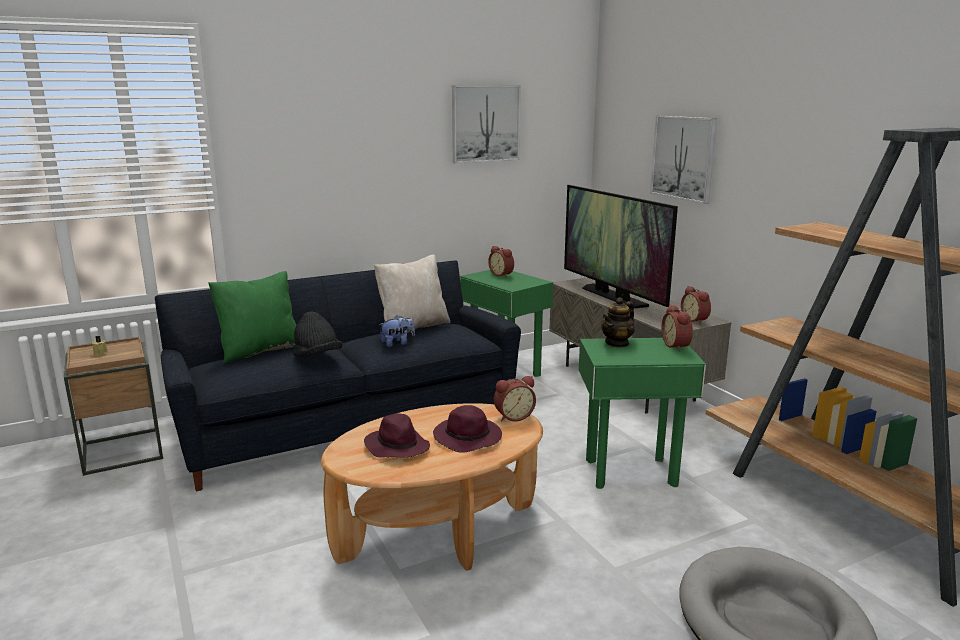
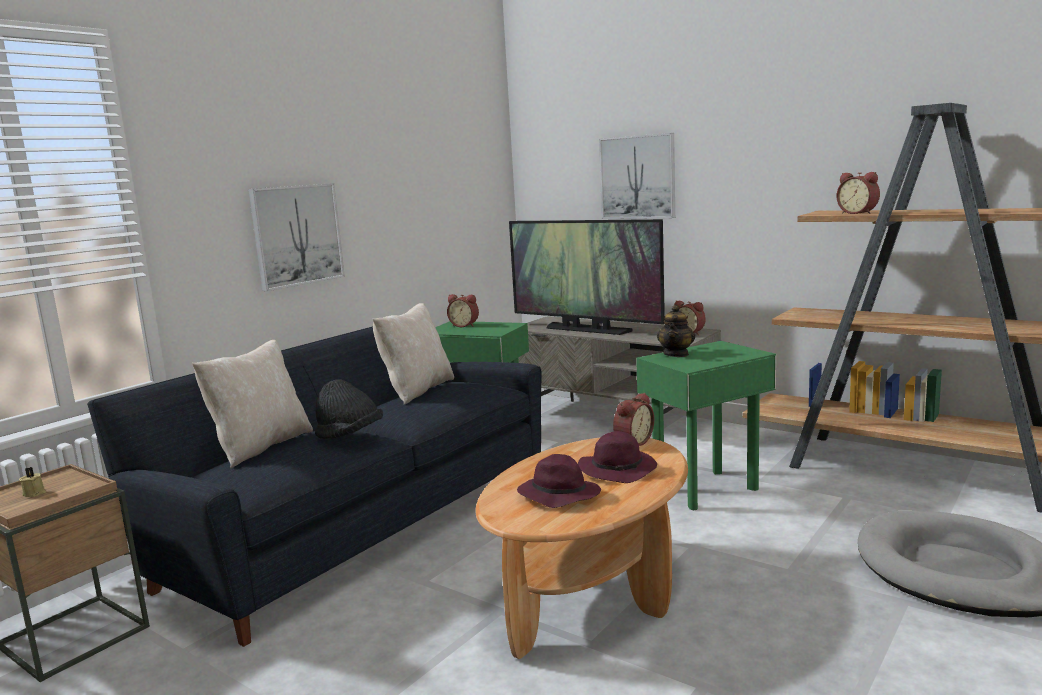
camera: 25 degrees left, 5 degrees down
green pillow [208,271,296,363] -> beige pillow [192,340,313,468]
plush toy [379,315,415,347] -> none
picture [452,85,521,163] -> picture moved to [248,183,345,291]
alarm clock [662,304,693,351] -> alarm clock moved to [837,172,880,214]

